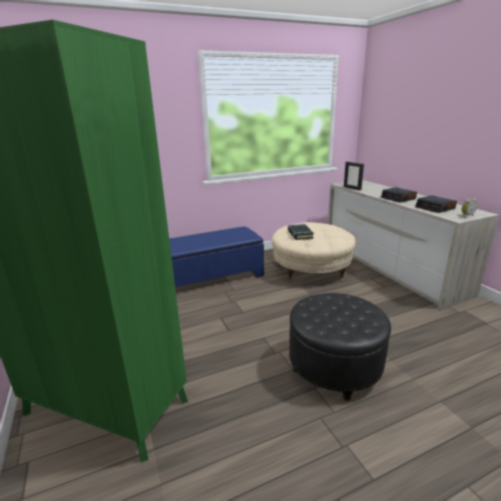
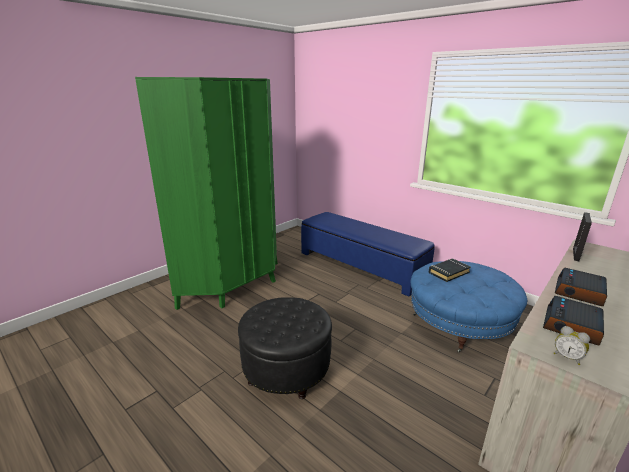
camera: 65 degrees right, 0 degrees up
beige ottoman [271,222,356,282] -> blue ottoman [410,261,527,353]

